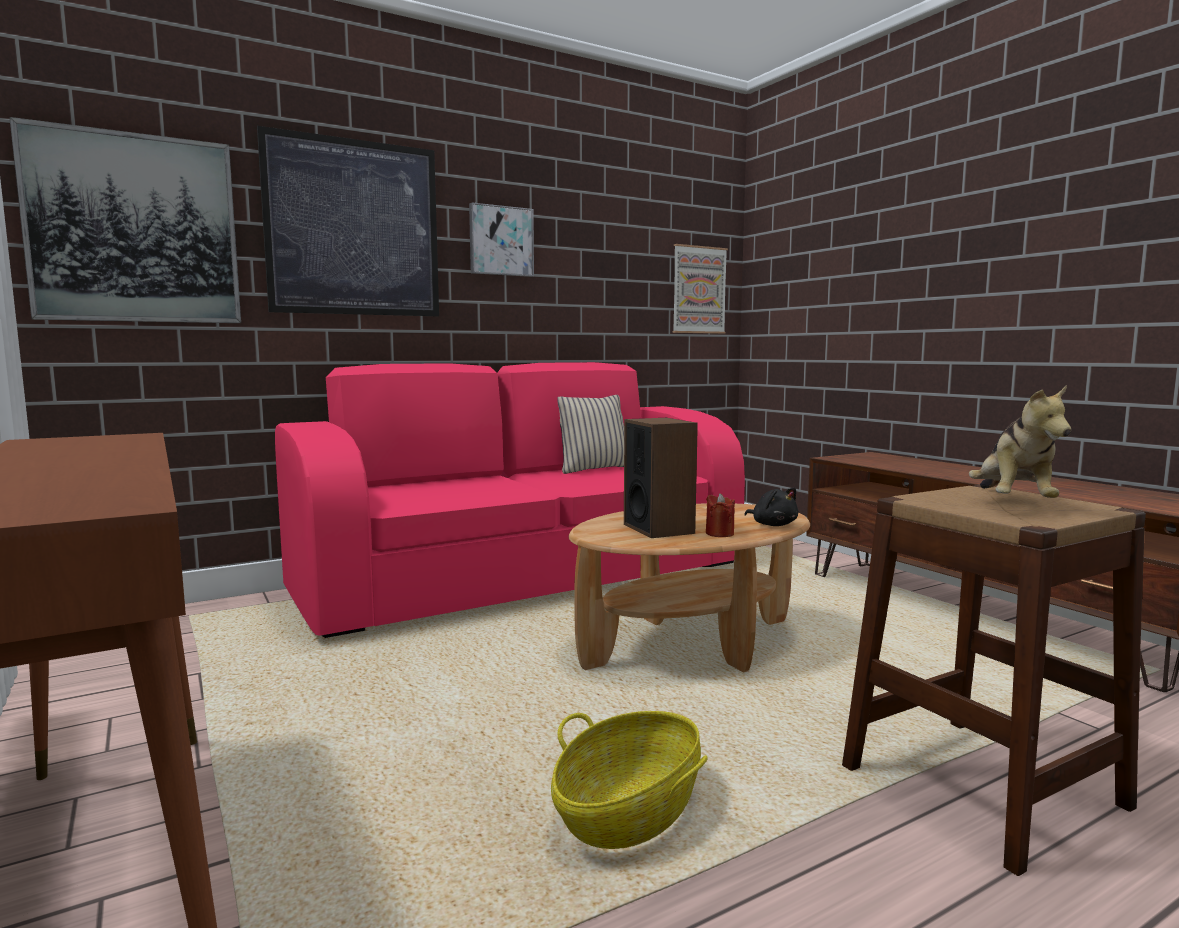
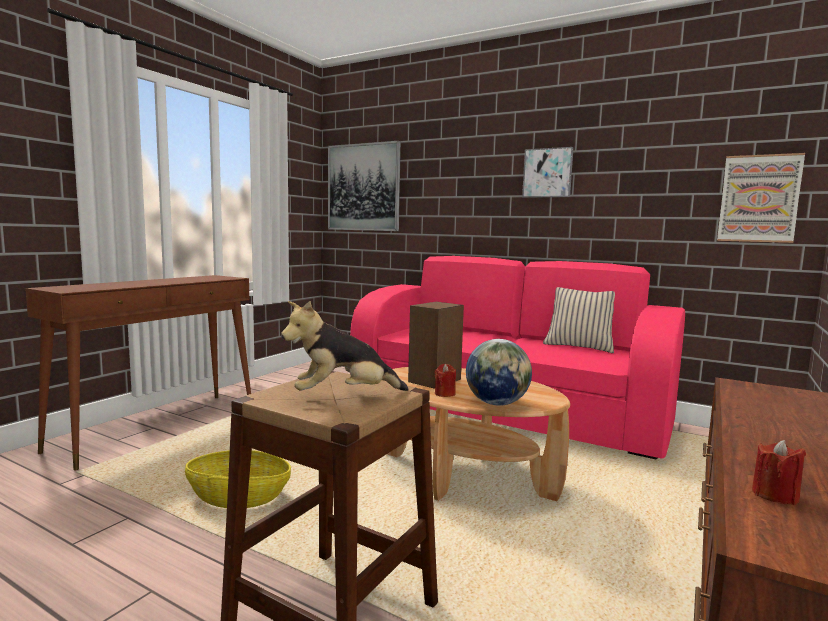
camera: 60 degrees right, 0 degrees up
picture [257,126,439,316] -> none
black plush toy [744,488,798,526] -> globe [466,339,532,406]
none -> red candle [752,440,806,505]

